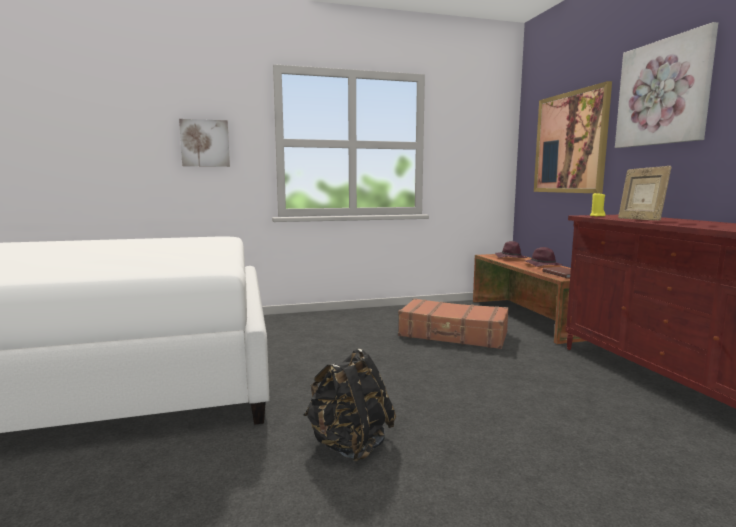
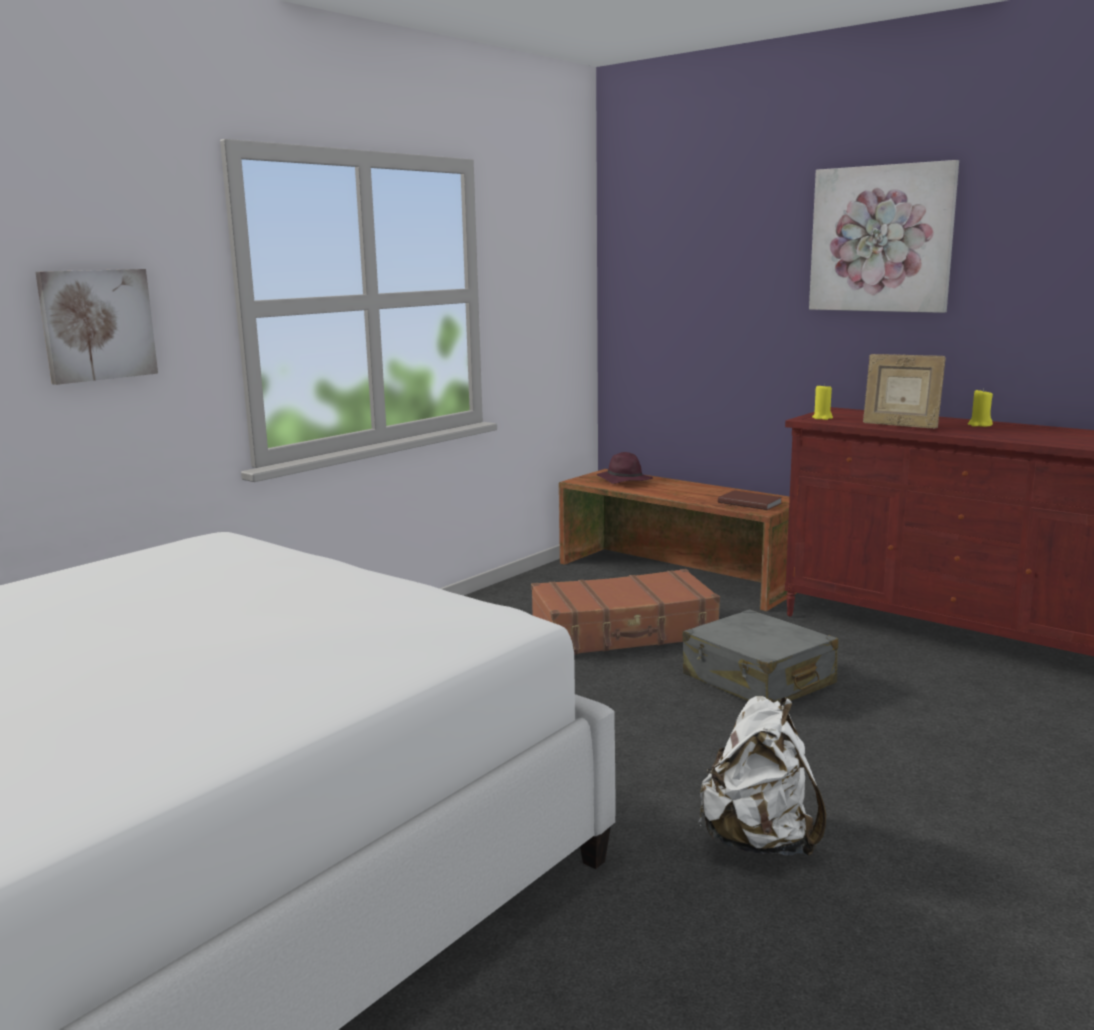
camera: 35 degrees left, 5 degrees up
black backpack [304,349,396,462] -> white backpack [698,696,826,856]
purple hat [526,247,563,267] -> none
picture [534,81,612,194] -> none
none -> grey suitcase [683,609,838,704]
none -> yellow candle [968,389,993,427]

